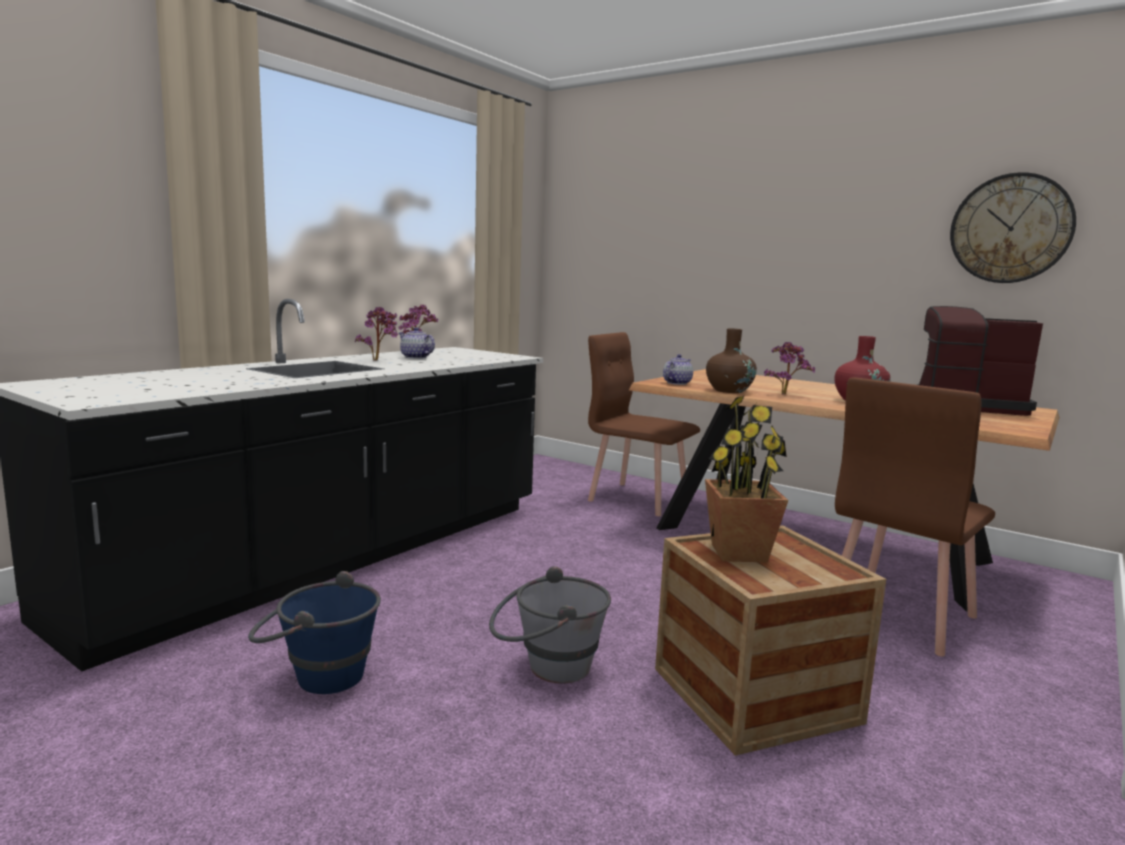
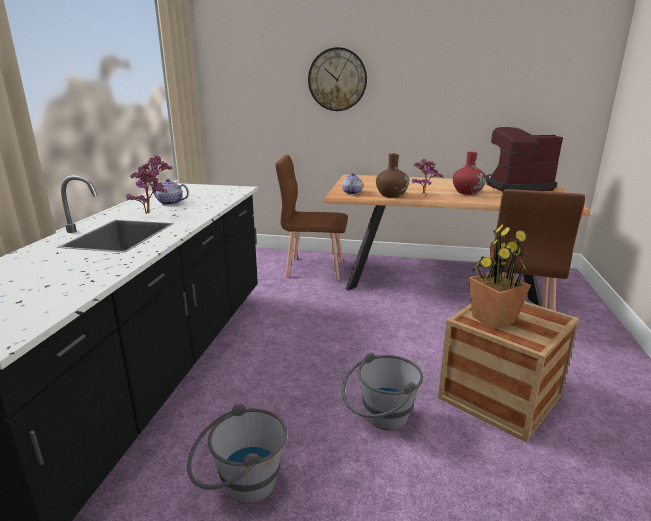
camera: 25 degrees left, 10 degrees up
blue bucket [248,571,381,694] -> grey bucket [187,404,287,504]
wall clock [950,172,1076,283] -> wall clock moved to [308,47,367,111]

